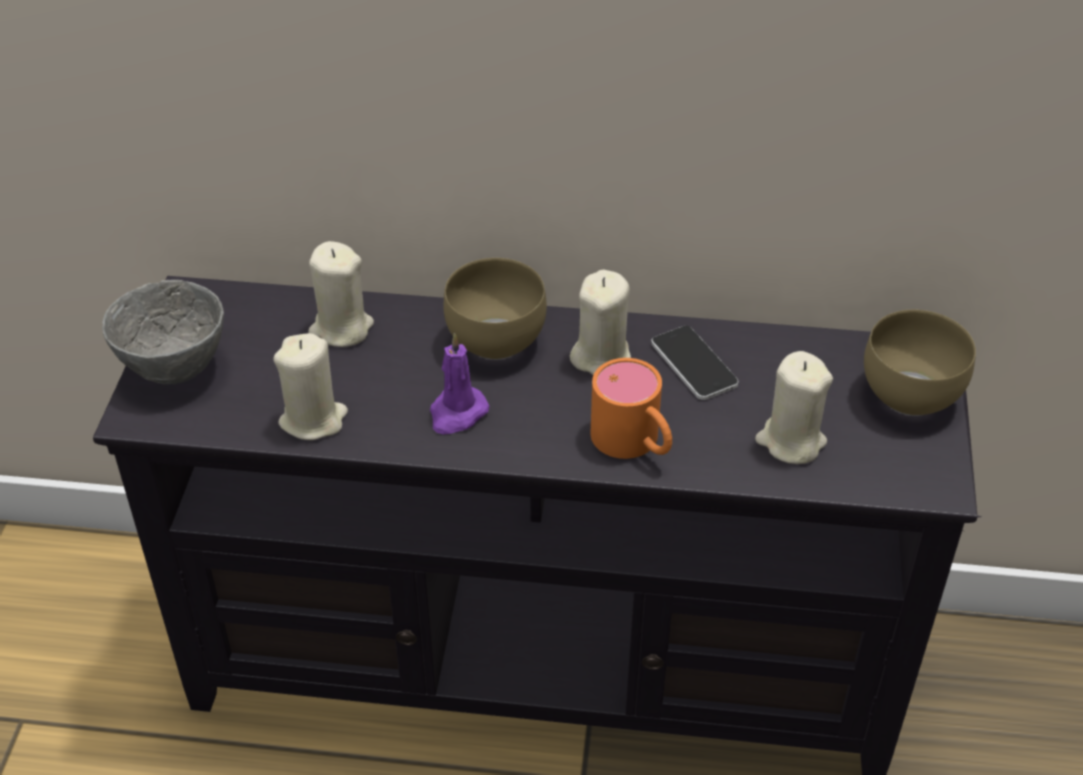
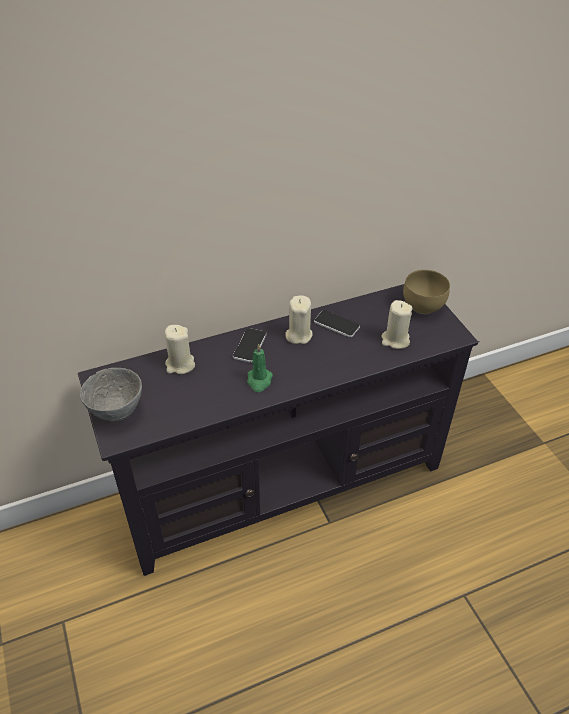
camera: 30 degrees left, 0 degrees up
beige candle [274,333,348,440] -> none
purple candle [430,333,489,434] -> green candle [247,344,273,392]
brown bowl [443,258,547,360] -> phone [233,328,266,363]
orange mug [591,358,672,459] -> none

